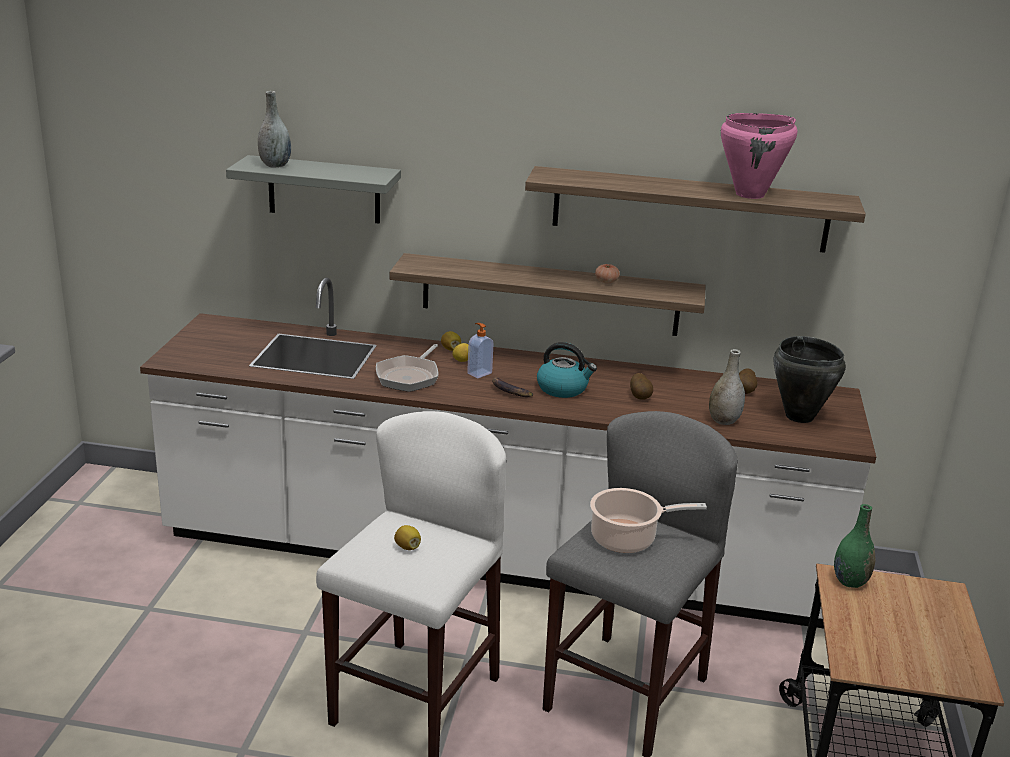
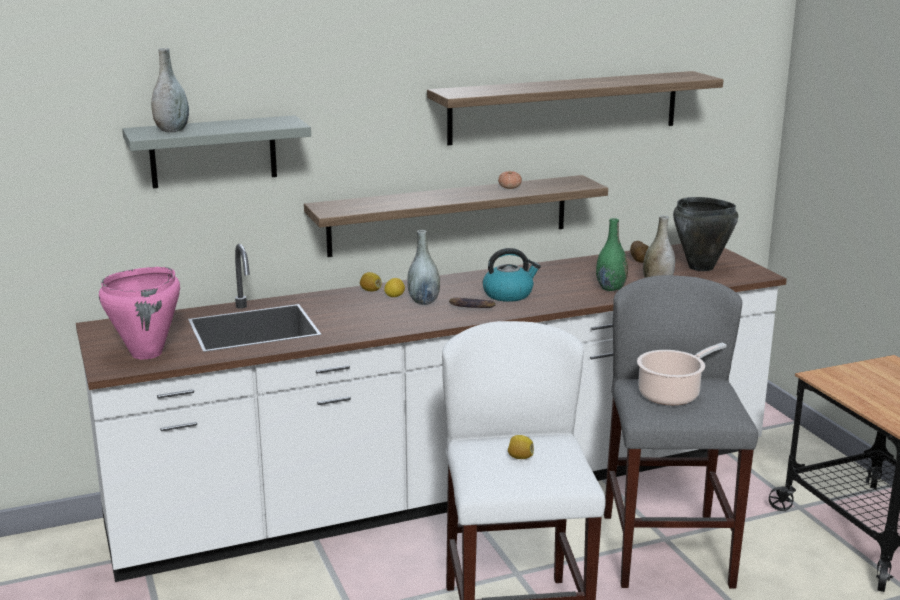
camera: 30 degrees left, 5 degrees down
frying pan [376,344,438,392] -> none
soap dispenser [467,323,493,379] -> grey vase [407,230,440,305]
potato [630,373,653,400] -> none
pink cooking pot [721,113,797,199] -> pink cooking pot moved to [99,267,180,359]
green vase [834,504,875,588] -> green vase moved to [596,218,628,291]

